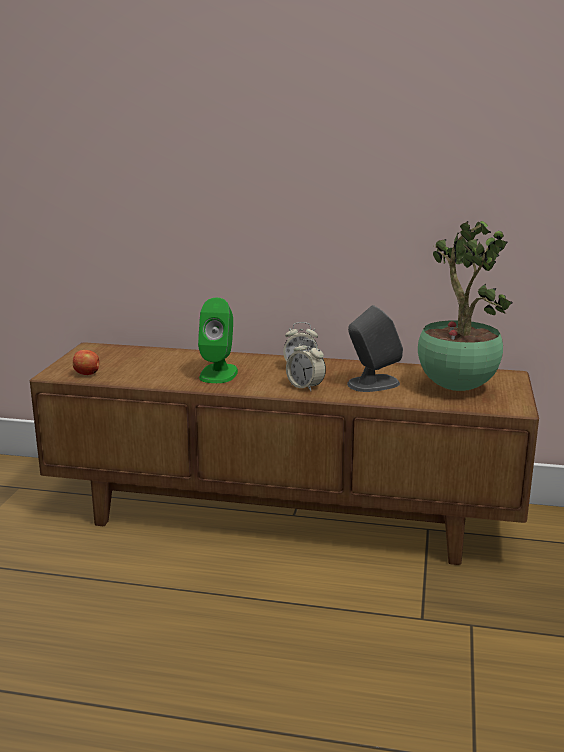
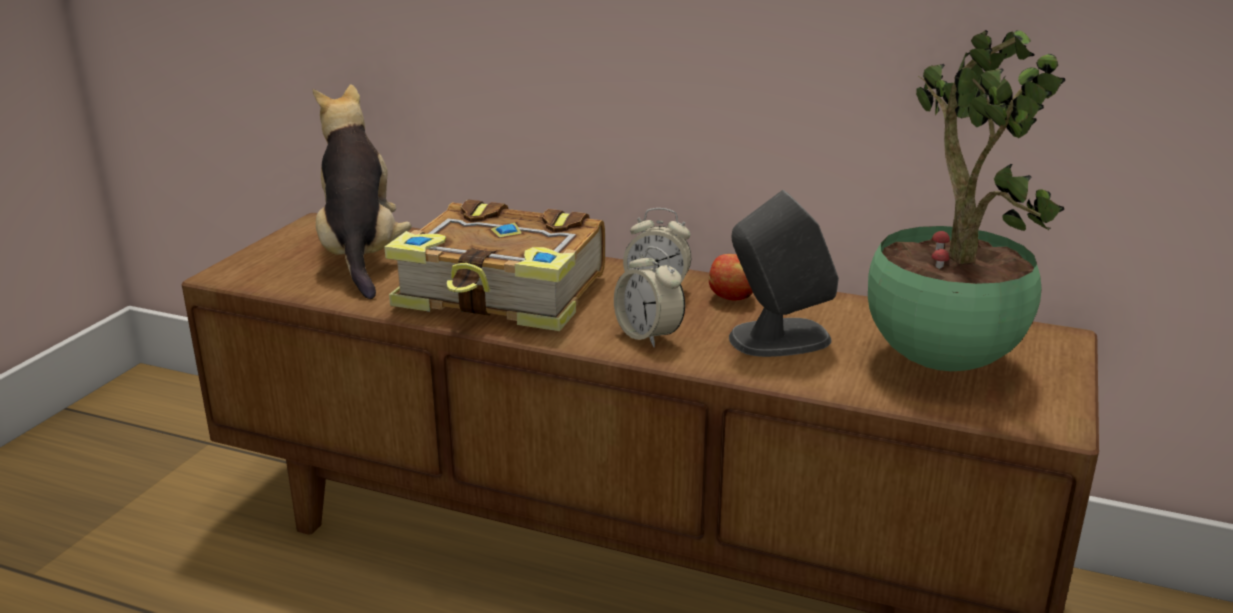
camera: 10 degrees right, 5 degrees up
apple [73,350,99,375] -> apple moved to [709,254,753,300]
green speaker [198,298,238,383] -> book [384,199,605,331]
none -> plush toy [312,84,412,299]

